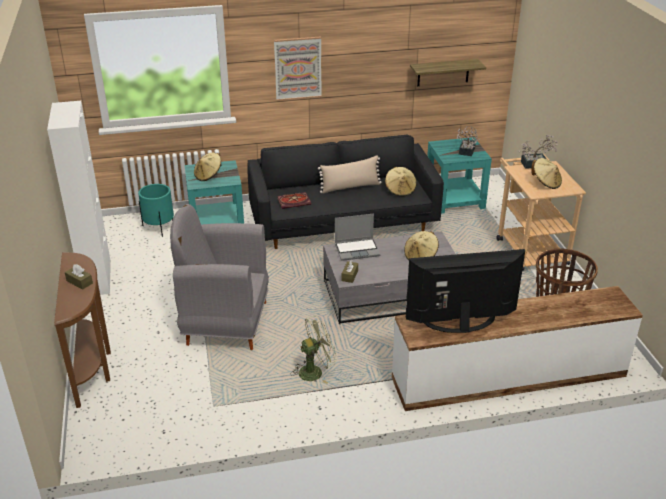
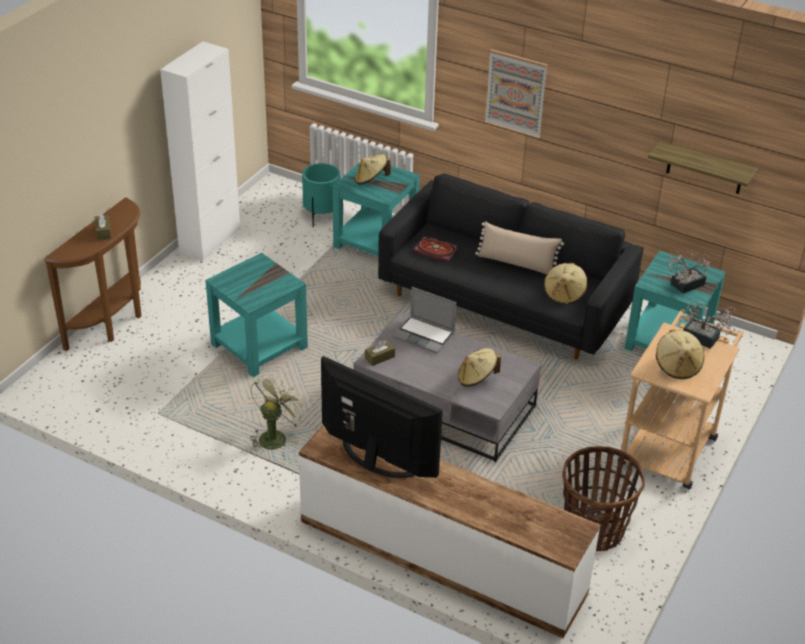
camera: 40 degrees right, 5 degrees up
grey armchair [170,204,269,350] -> turquoise side table [205,253,308,377]
green fan [291,316,337,384] -> green fan turned 75 degrees counterclockwise [250,375,307,451]

